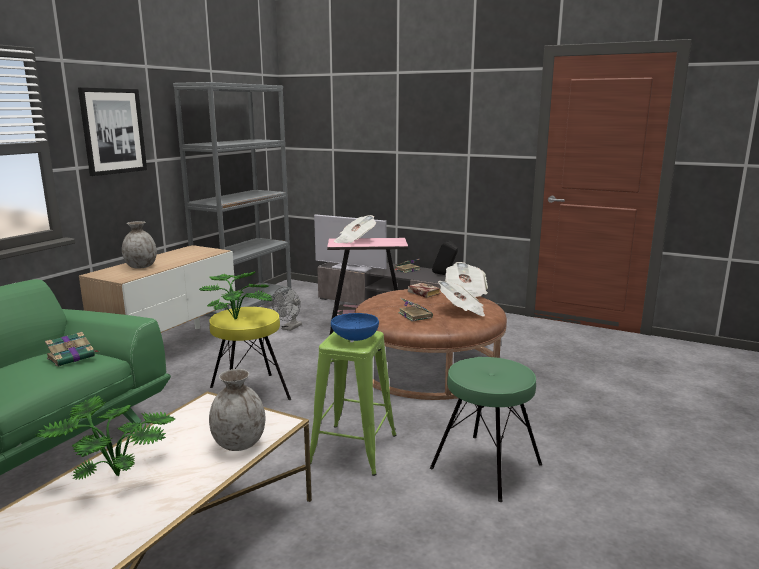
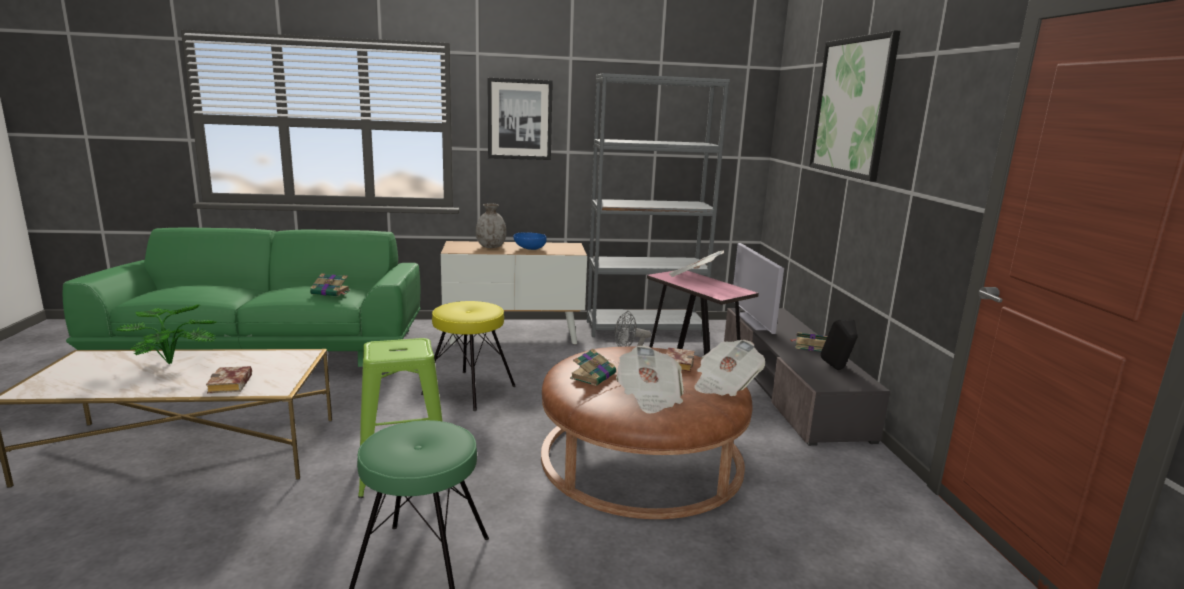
camera: 55 degrees right, 0 degrees up
potted plant [199,271,273,320] -> none
grey vase [209,369,265,451] -> book [206,366,252,393]
blue bowl [331,313,379,341] -> blue bowl moved to [513,232,547,250]
none -> picture [809,30,900,182]

